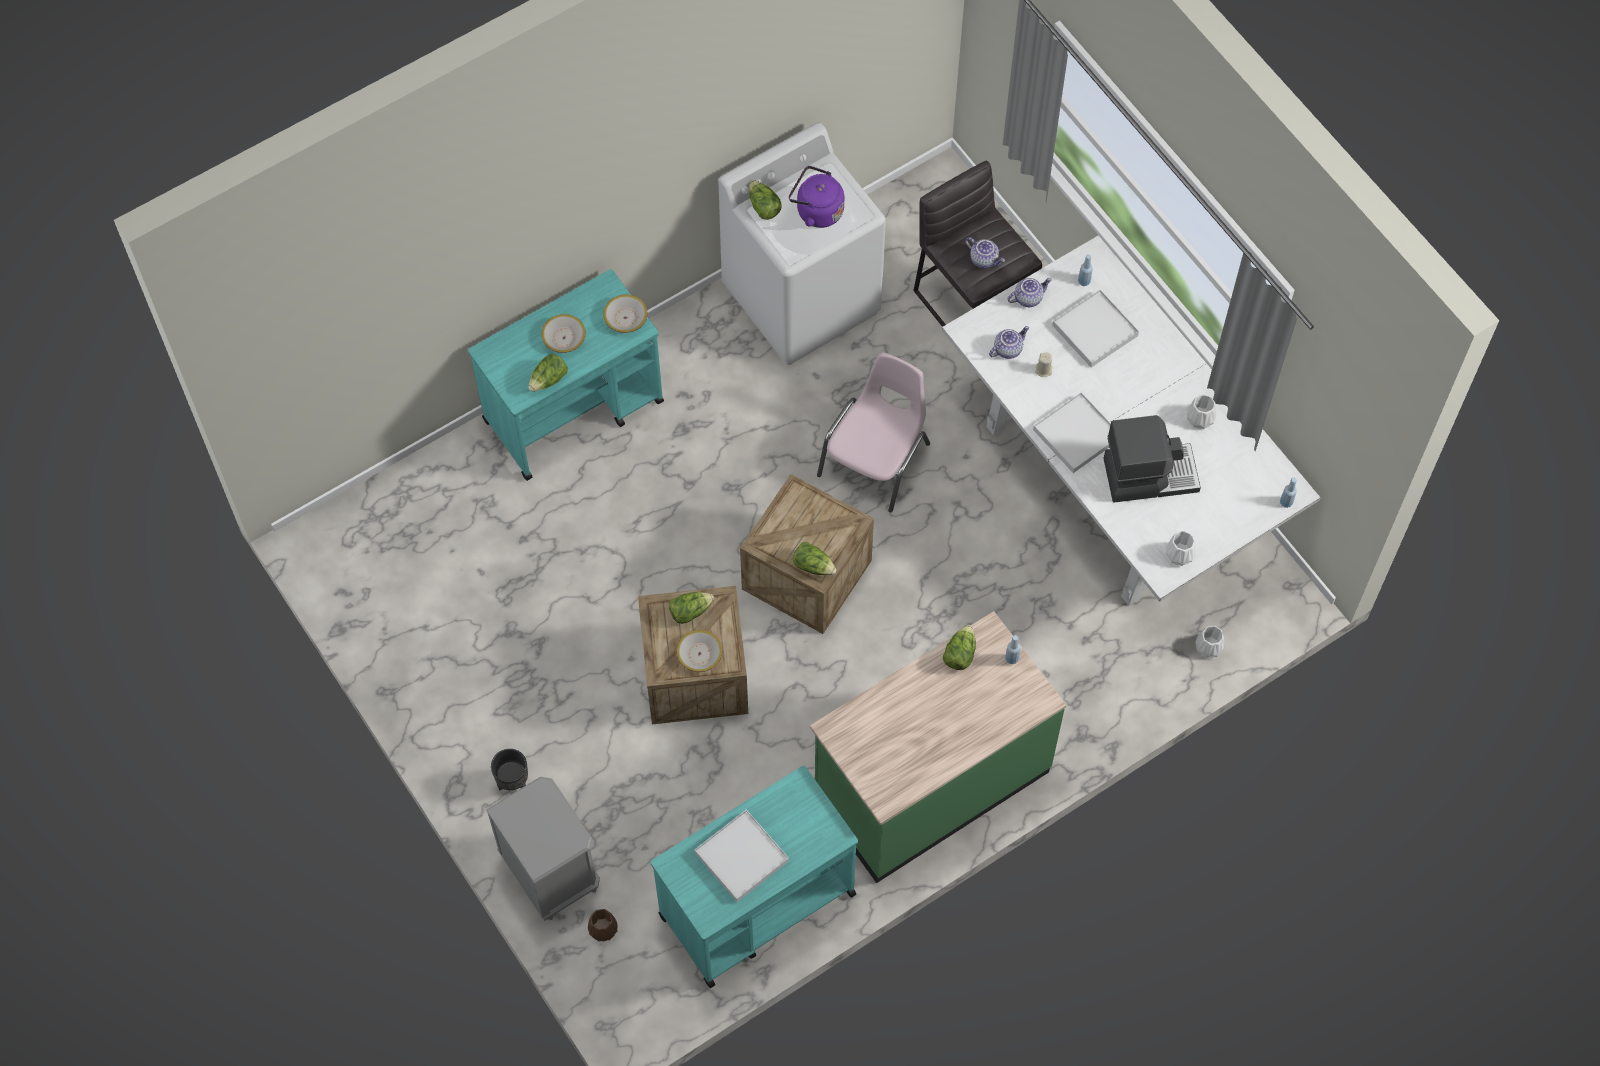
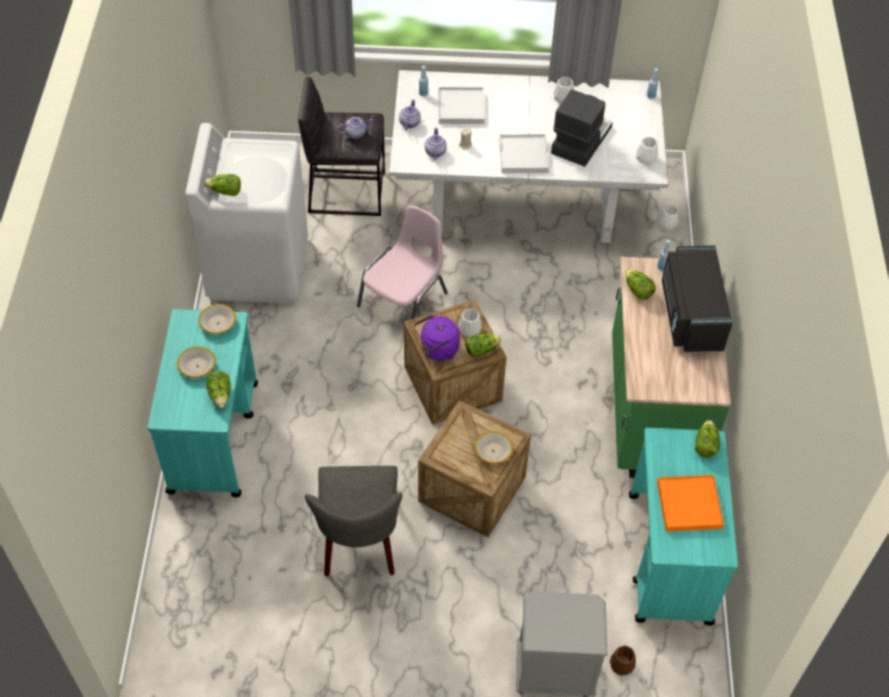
camera: 55 degrees left, 10 degrees down
black planter [491,749,528,791] -> none
lettuce [669,592,714,624] -> lettuce moved to [695,420,720,457]
white tray [695,809,789,902] -> orange tray [657,475,724,531]
purple kettle [789,166,844,228] -> purple kettle moved to [414,315,460,361]
pink chair [817,352,930,512] -> pink chair turned 60 degrees clockwise [357,205,448,319]
none -> grey chair [305,466,402,577]
none -> white vase [458,309,482,337]
none -> black microwave [662,246,732,353]

